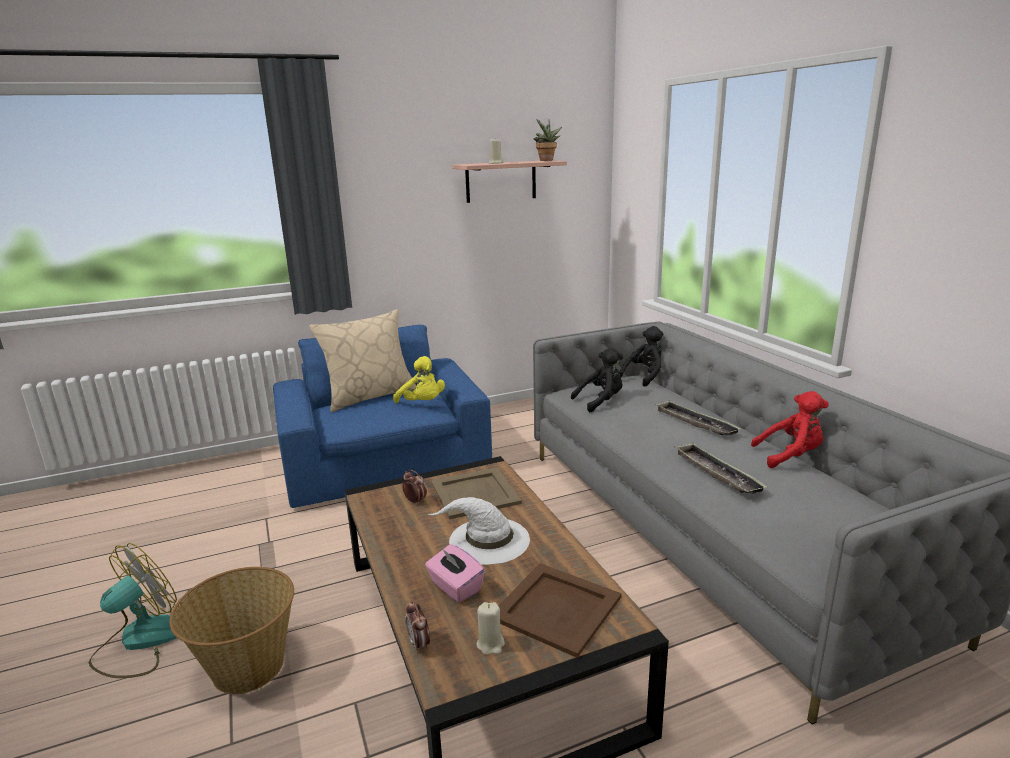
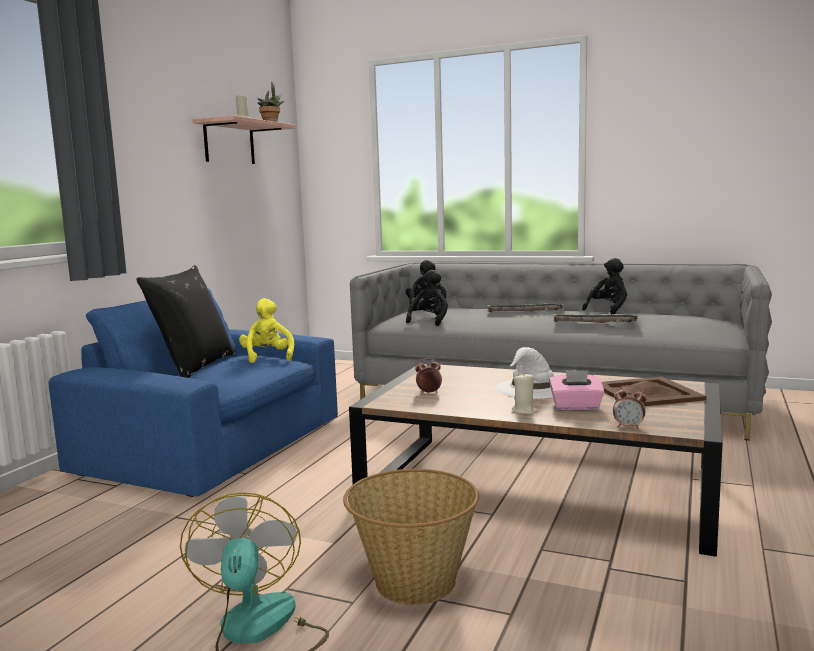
camera: 45 degrees left, 10 degrees down
beige pillow [310,309,416,412] -> black pillow [136,265,235,378]
yellow plush toy [393,356,445,403] -> yellow plush toy turned 105 degrees counterclockwise [239,298,294,363]
beige tray [431,467,522,519] -> none
beige candle [476,602,505,655] -> beige candle moved to [512,373,538,414]
red plush toy [751,391,829,468] -> black plush toy [582,258,627,314]

